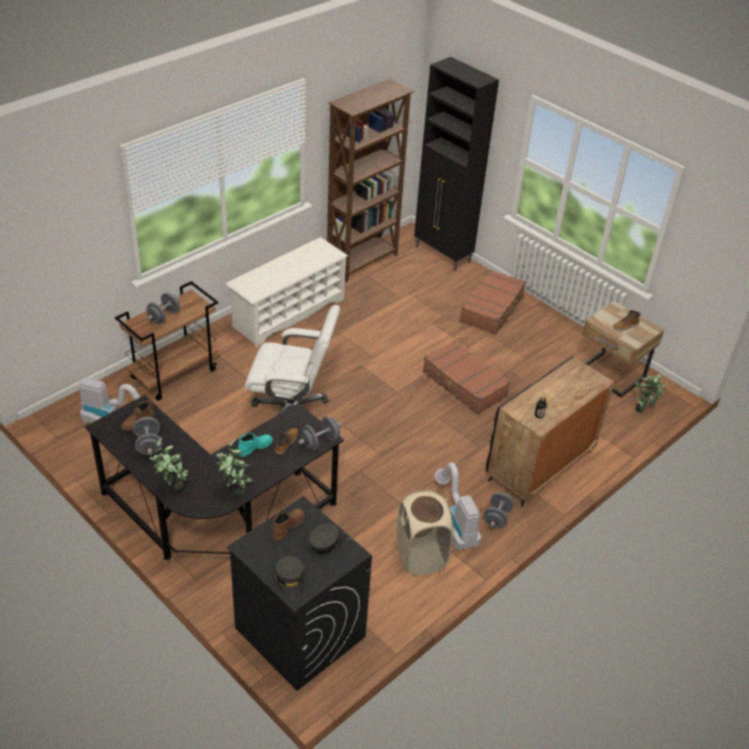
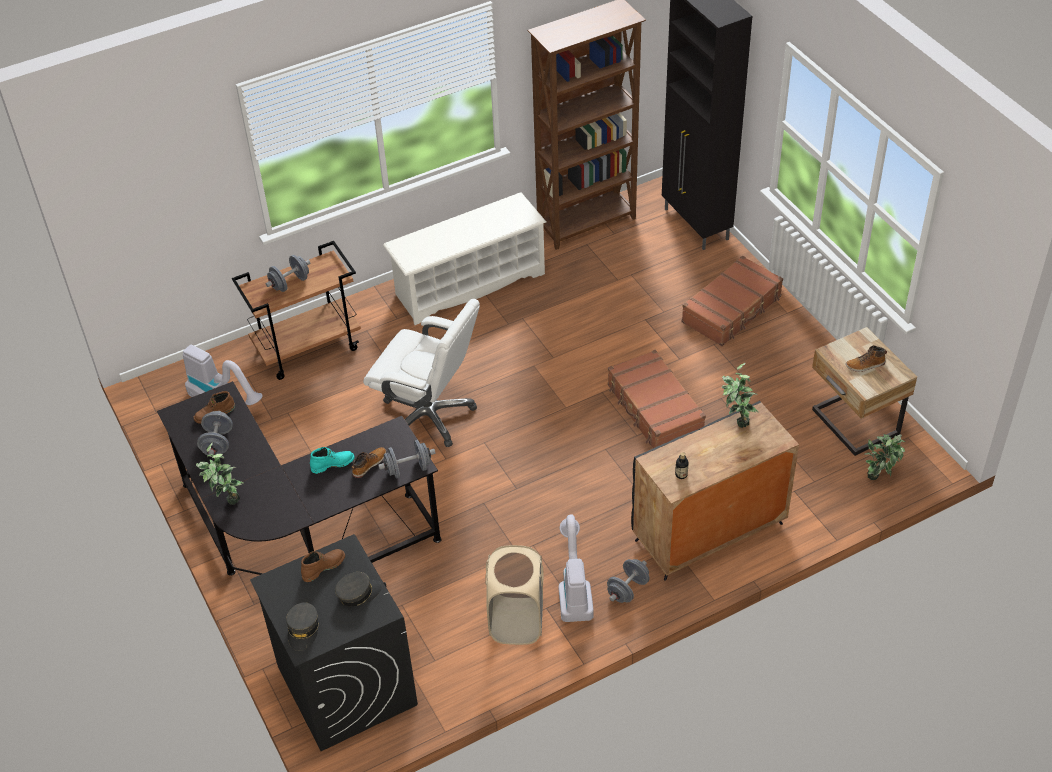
camera: 20 degrees right, 5 degrees up
potted plant [216,439,253,497] -> potted plant moved to [721,363,758,428]

